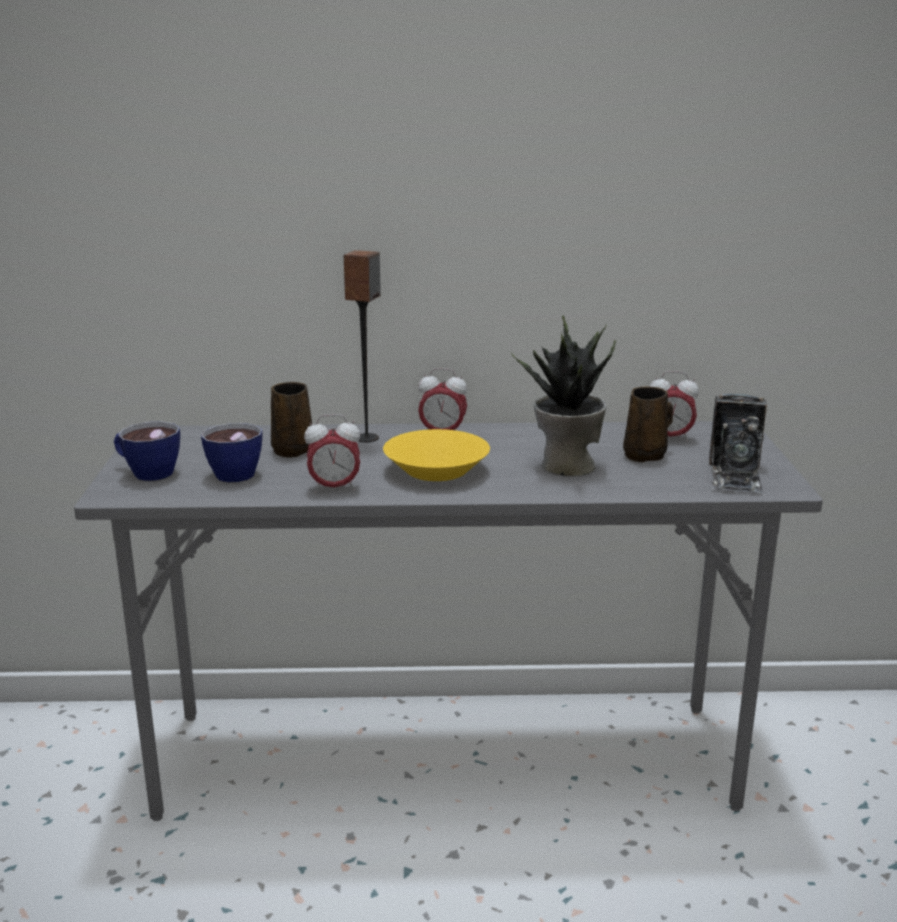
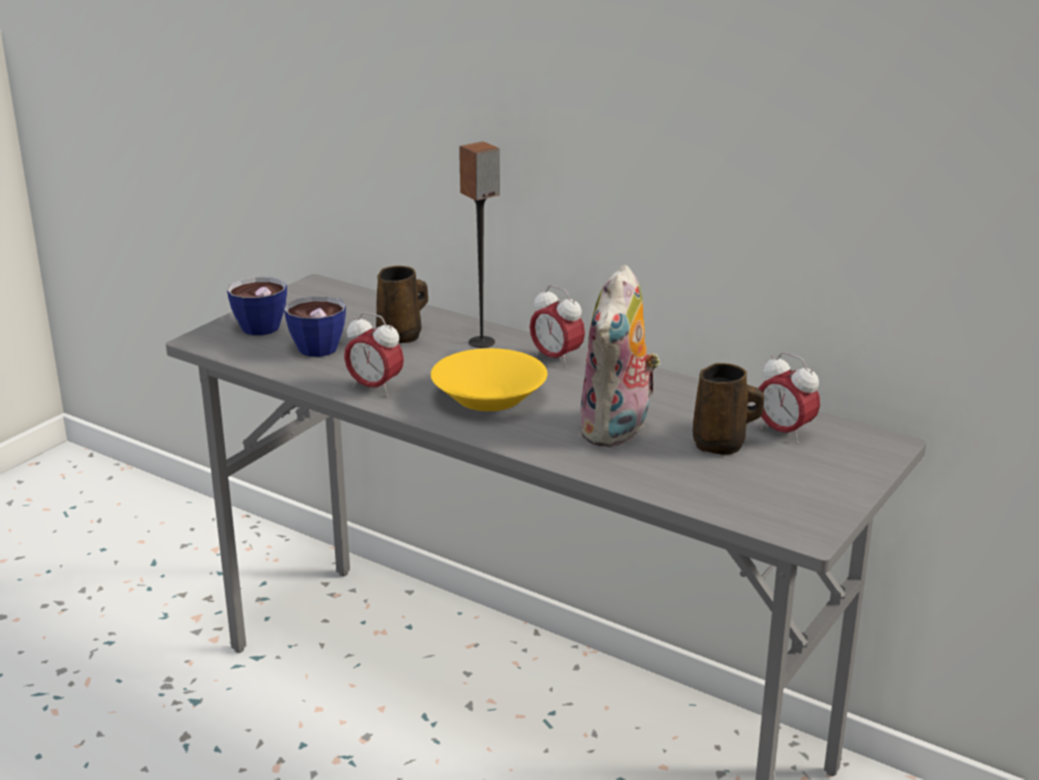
camera: 35 degrees right, 5 degrees up
potted plant [511,315,616,476] -> plush toy [579,264,660,448]
camera [709,394,767,493] -> none

